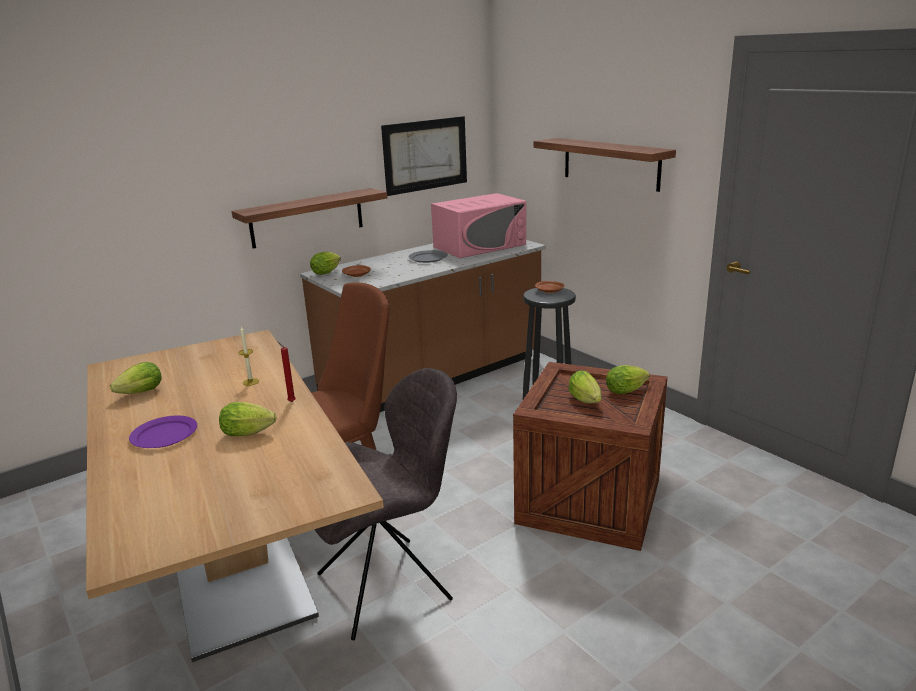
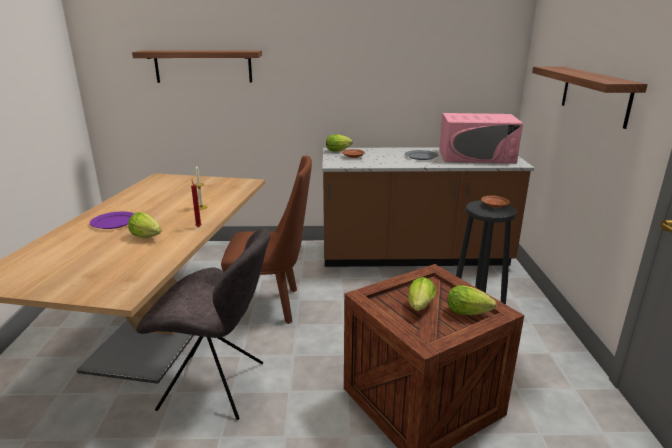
camera: 35 degrees right, 0 degrees up
lettuce [110,362,162,394] -> none
shelf [232,188,388,249] -> shelf moved to [132,50,262,83]
picture [381,116,467,196] -> none

